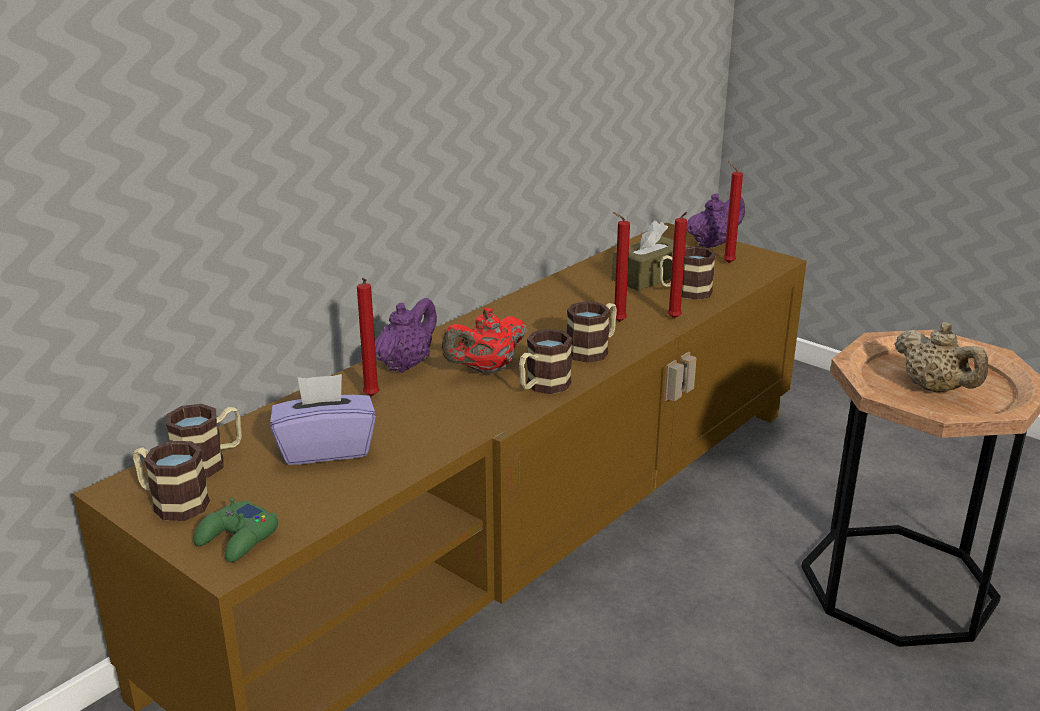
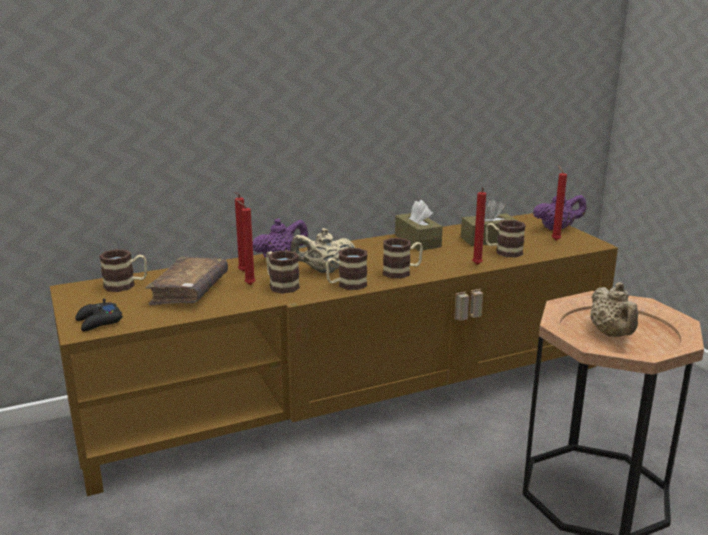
camera: 25 degrees right, 5 degrees down
mug [133,441,210,521] -> mug moved to [266,250,300,294]
green game controller [193,498,278,563] -> black game controller [75,299,123,331]
purple tissue box [270,374,376,465] -> brown book [146,257,228,305]
red teapot [442,308,527,374] -> beige teapot [291,228,355,273]
red candle [612,212,630,322] -> red candle moved to [236,200,255,285]
none -> brown tissue box [395,200,443,251]

